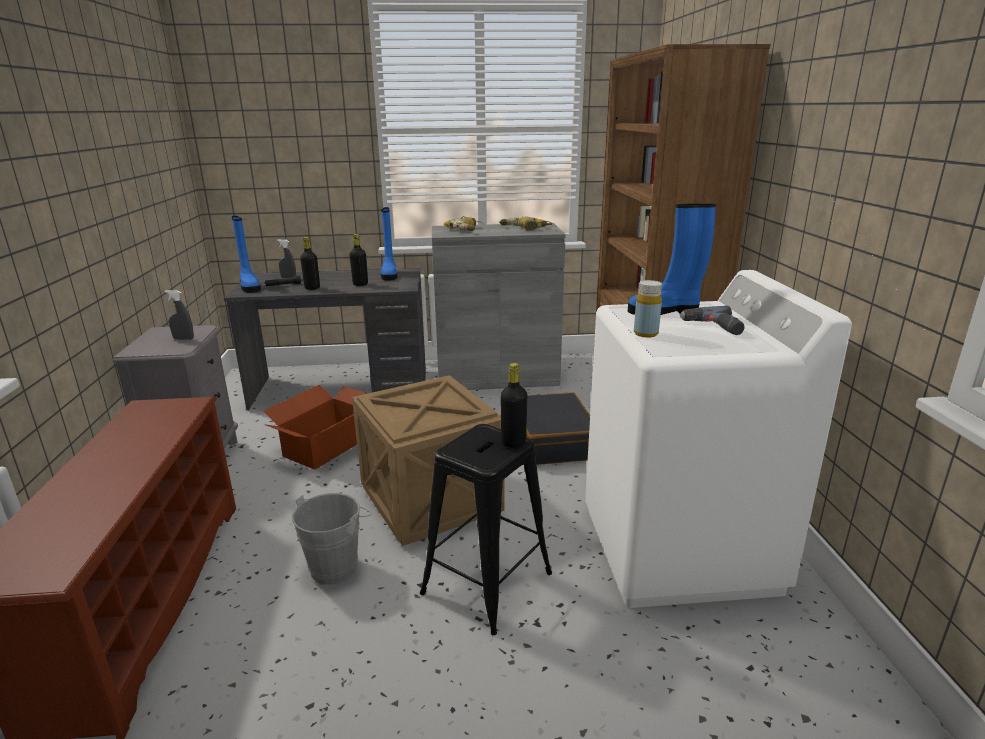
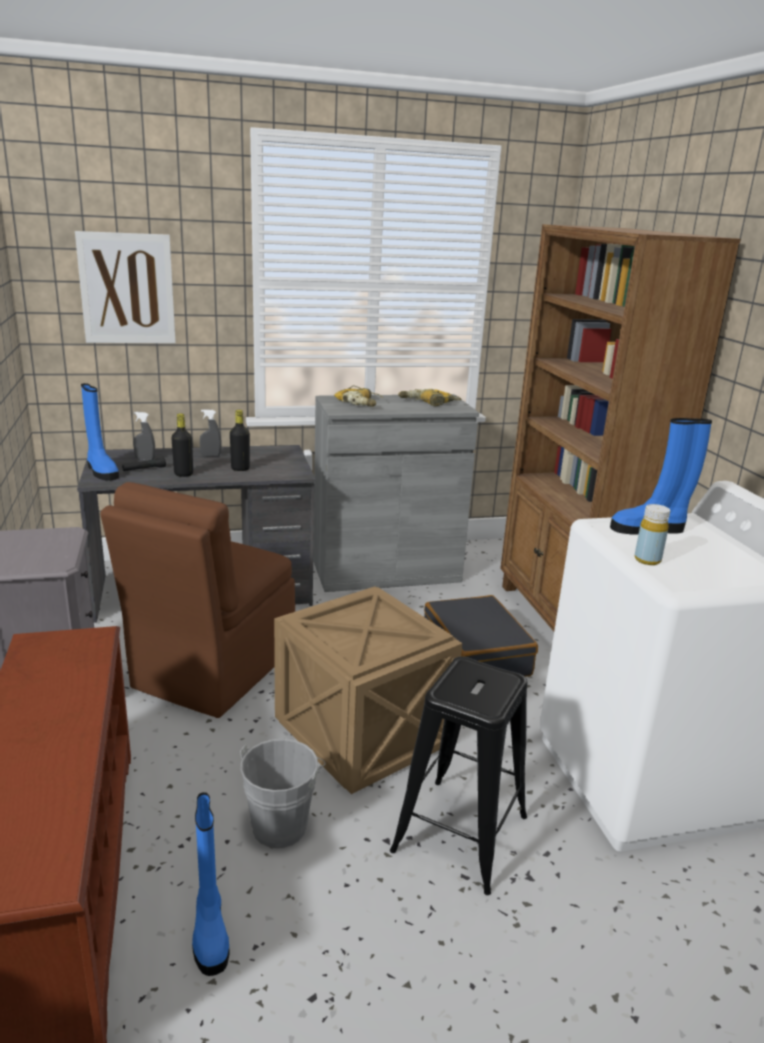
camera: 10 degrees left, 0 degrees up
grey spray bottle [165,290,194,340] -> grey spray bottle moved to [200,409,221,456]
cardboard box [263,385,368,470] -> brown chair [100,482,295,718]
blue boot [381,207,397,281] -> blue boot moved to [192,792,230,976]
black bottle [500,363,527,448] -> none
power drill [680,306,745,335] -> none
none -> picture [75,231,176,344]

